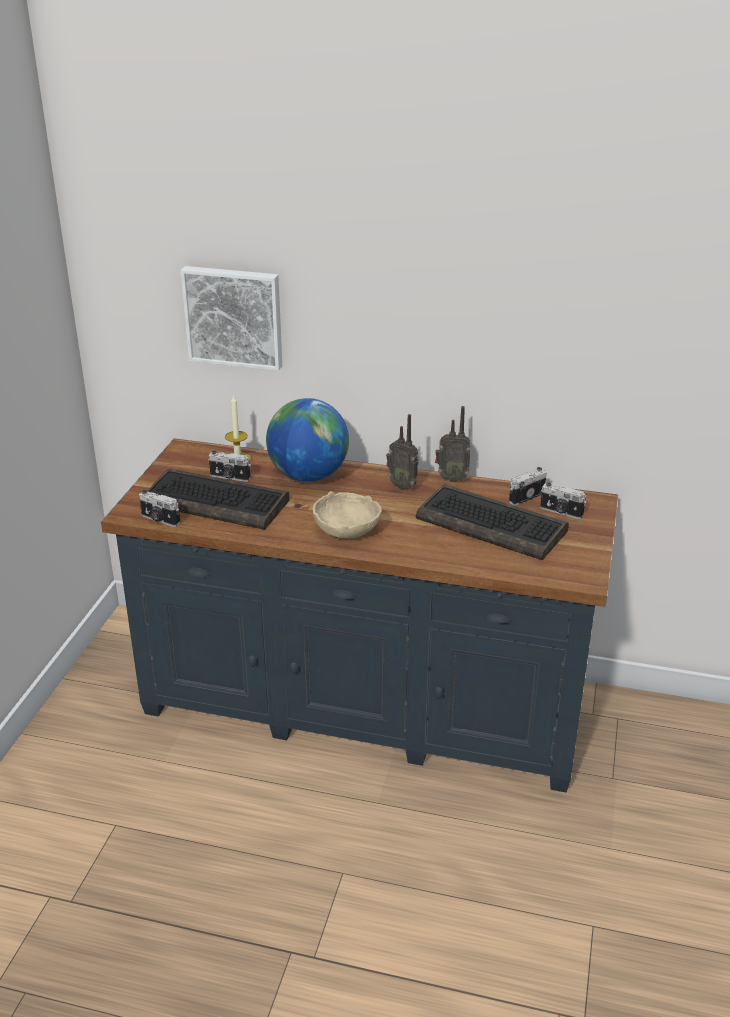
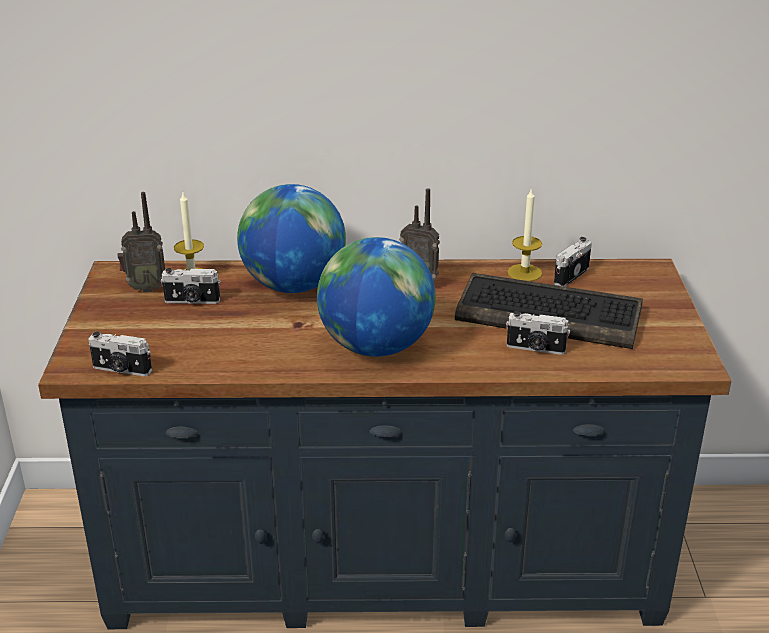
camera: 15 degrees left, 0 degrees up
keyboard [147,469,290,530] -> none
picture [181,266,282,371] -> none
beige bowl [313,491,382,538] -> globe [317,237,436,357]
radio [435,406,471,482] -> radio moved to [118,192,165,293]
camera [540,482,586,519] -> camera moved to [506,311,570,355]
none -> candle [507,188,542,281]

